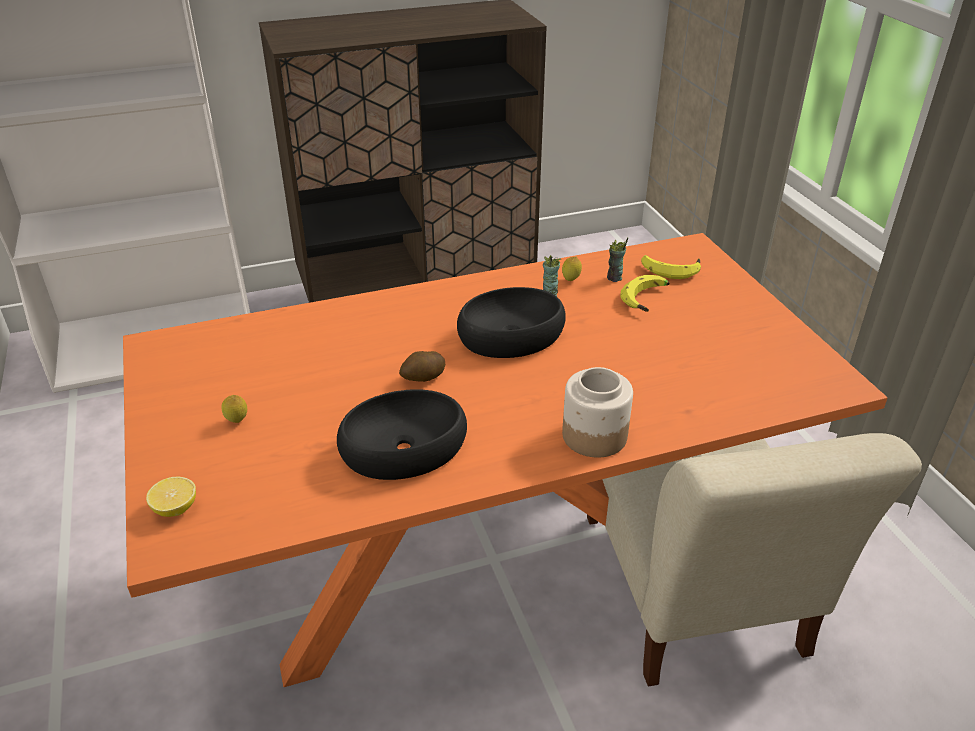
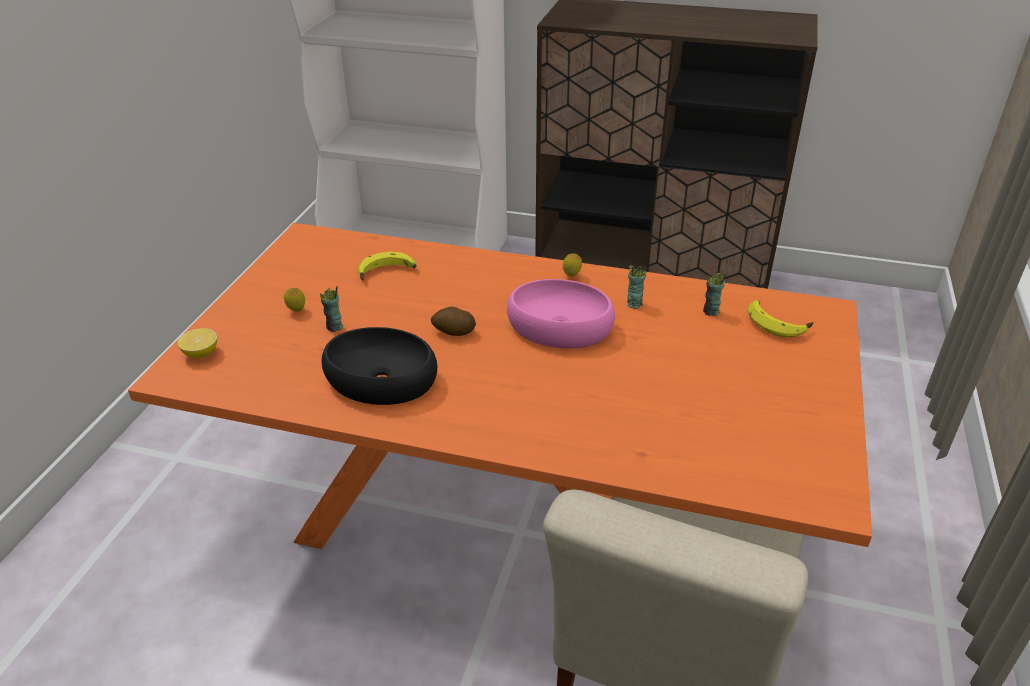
camera: 35 degrees right, 0 degrees up
black bowl [457,287,566,358] -> pink bowl [507,279,615,349]
lemon [562,256,582,281] -> lemon moved to [563,253,582,277]
jar [562,367,633,458] -> none
banana [620,275,669,312] -> banana moved to [357,252,416,280]
none -> cup [320,286,343,332]

